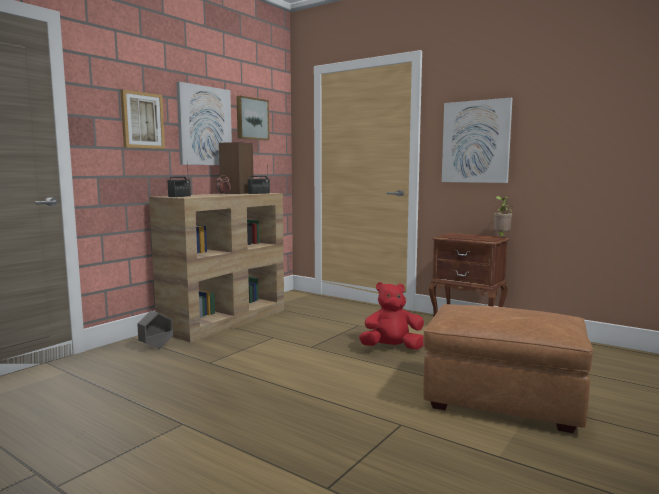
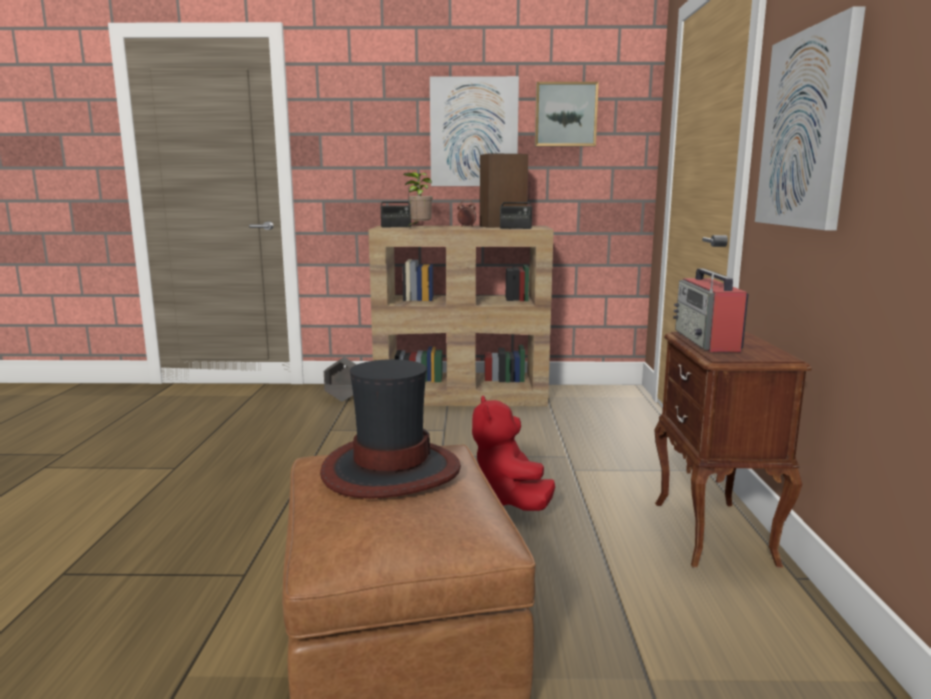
camera: 55 degrees right, 5 degrees up
picture [120,89,165,149] -> none
red plush toy [359,282,424,350] -> red plush toy turned 150 degrees counterclockwise [472,395,555,511]
potted plant [494,196,513,238] -> potted plant moved to [403,172,432,227]
none -> hat [320,359,461,499]
none -> radio [673,268,748,352]

